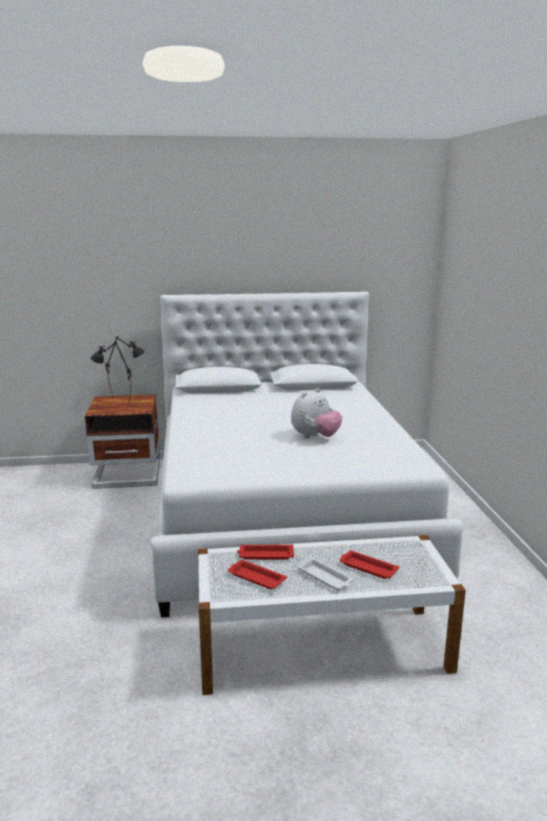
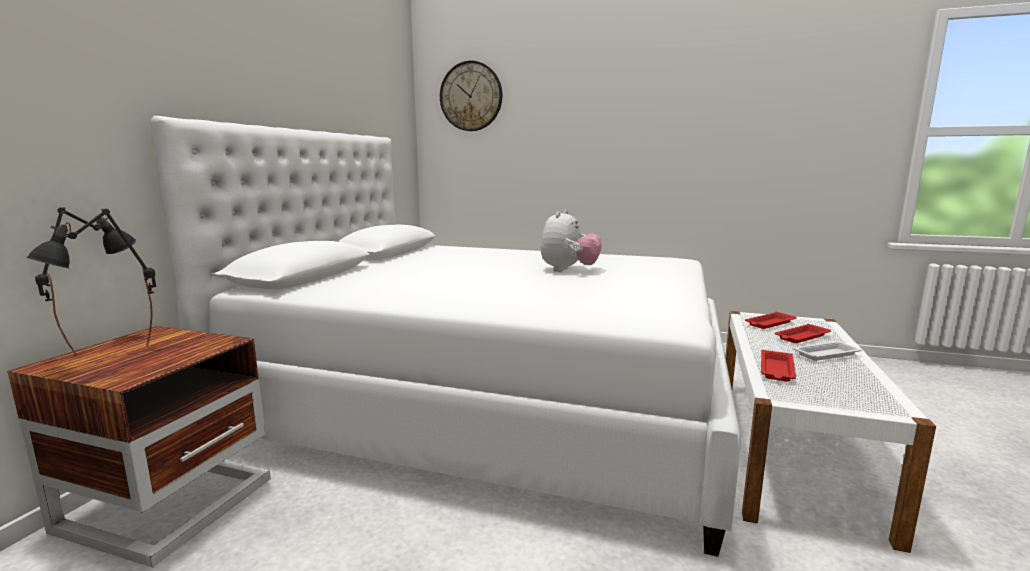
camera: 65 degrees left, 5 degrees down
red tray [228,560,287,589] -> red tray moved to [745,312,796,329]
plush toy [291,388,342,439] -> plush toy turned 45 degrees clockwise [541,210,602,272]
none -> wall clock [440,61,502,131]

